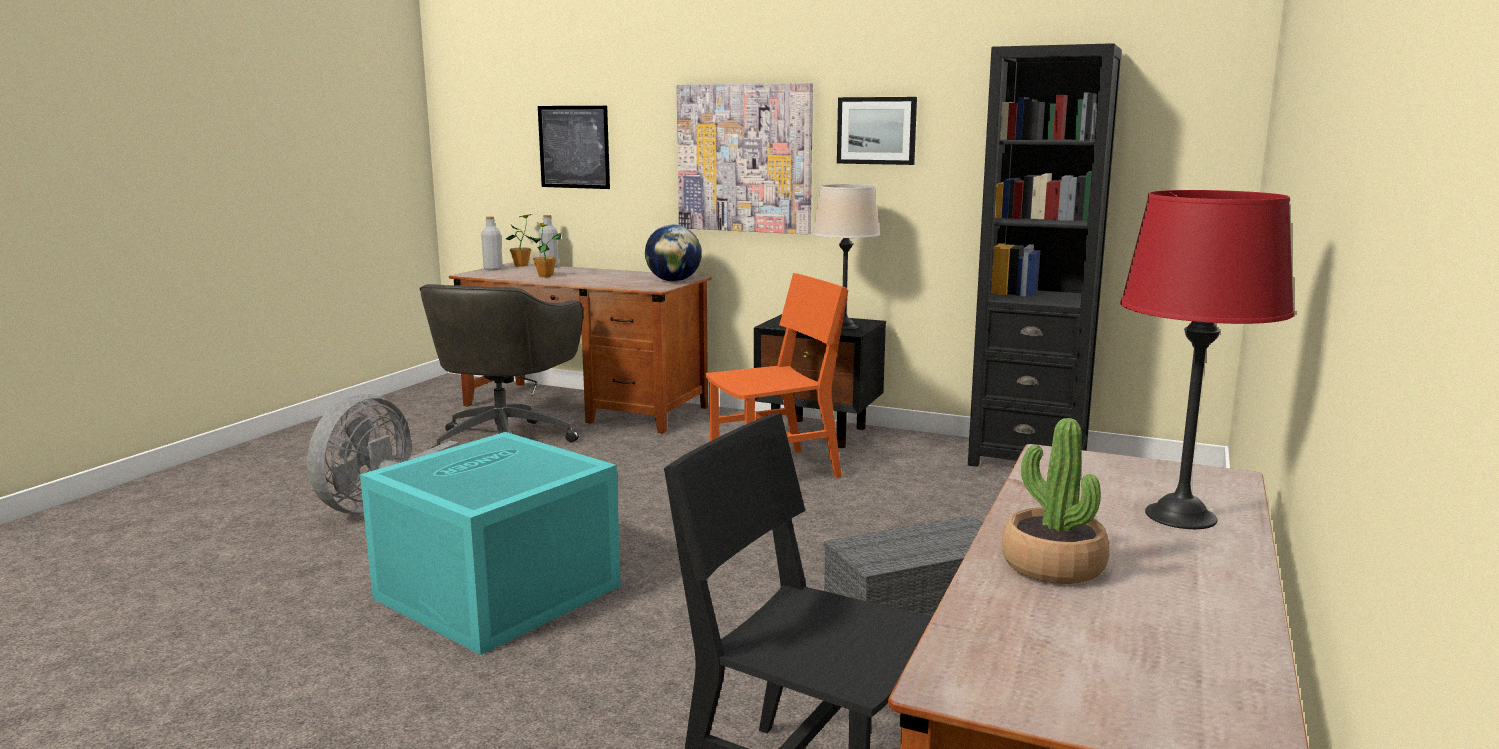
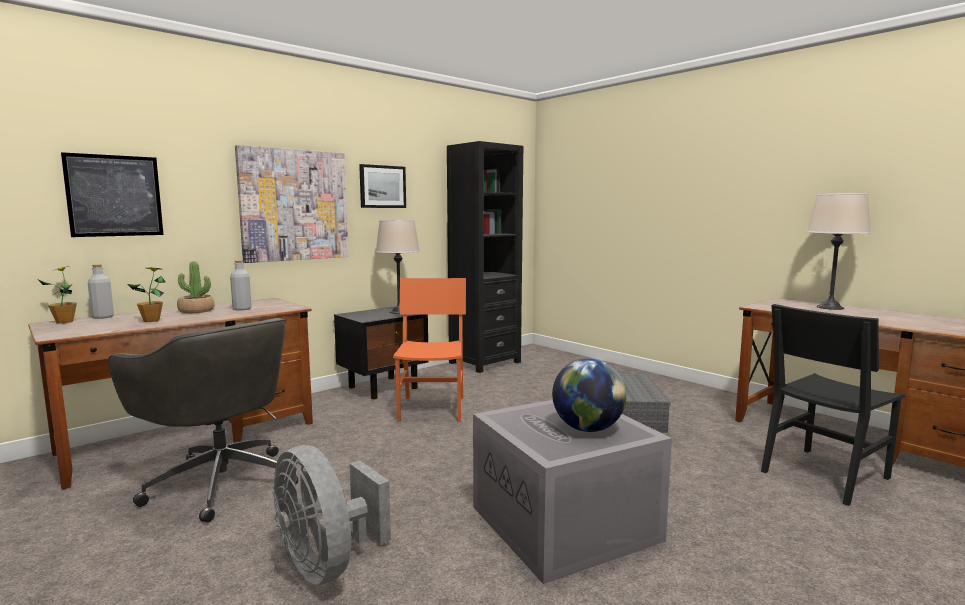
camera: 65 degrees left, 5 degrees down
turquoise storage box [360,432,621,655] -> grey storage box [473,400,672,584]
grey bottle [481,216,503,270] -> grey bottle moved to [230,260,252,311]
globe [645,225,702,282] -> globe moved to [552,358,626,432]
potted plant [1002,418,1110,584] -> potted plant moved to [177,261,215,313]
red table lamp [1120,190,1294,529] -> beige table lamp [807,193,871,310]

